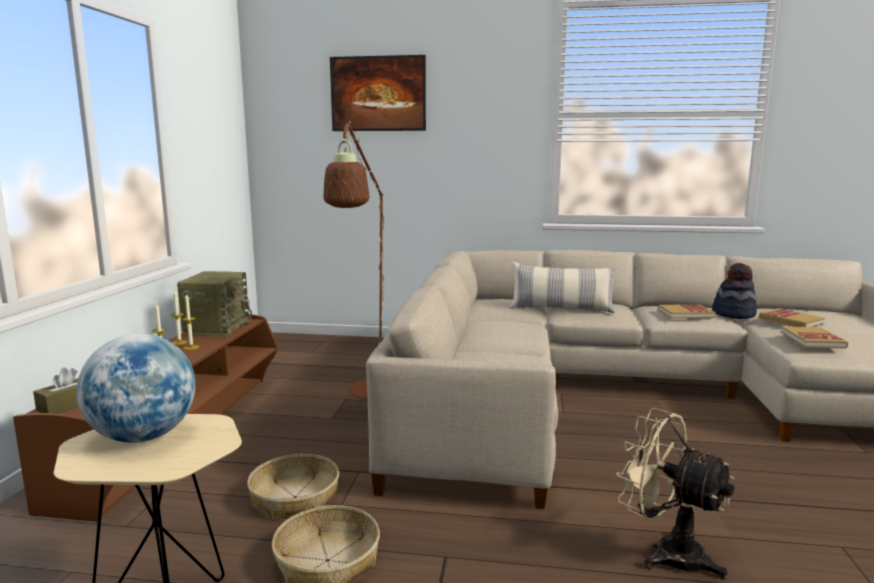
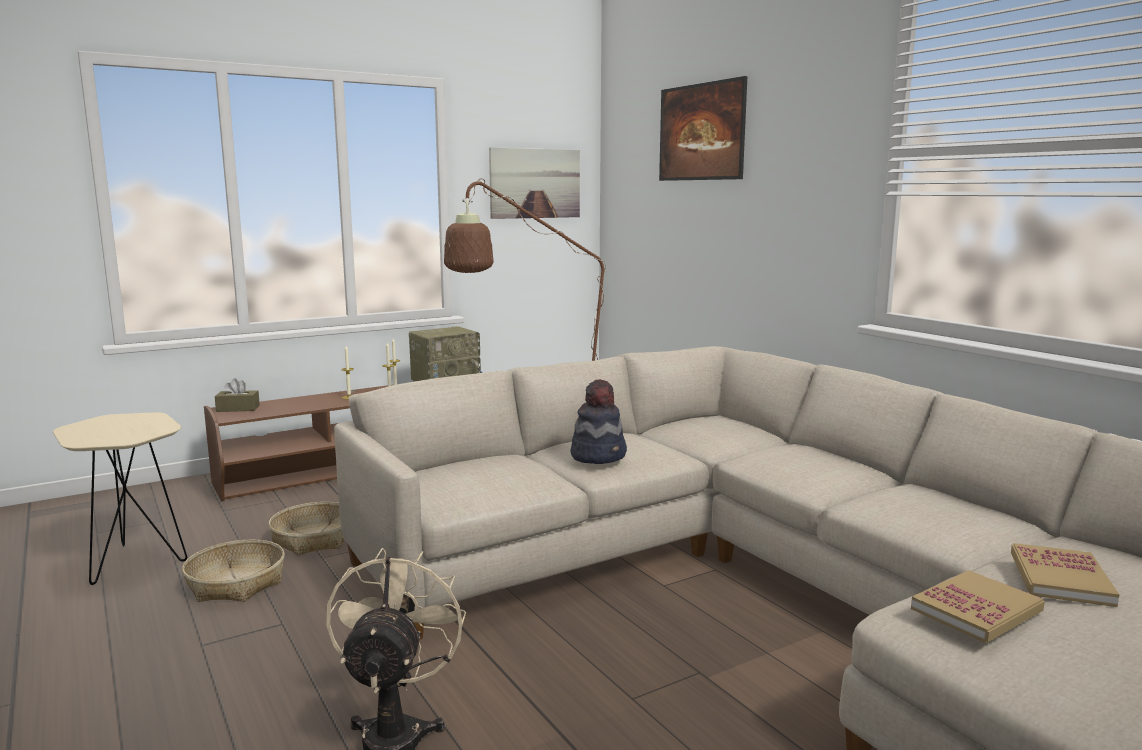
camera: 50 degrees right, 0 degrees up
globe [76,334,196,443] -> none
pillow [510,262,616,313] -> none
book [658,304,716,319] -> none
hat [712,263,757,319] -> hat moved to [570,379,627,464]
none -> picture [489,147,580,219]

